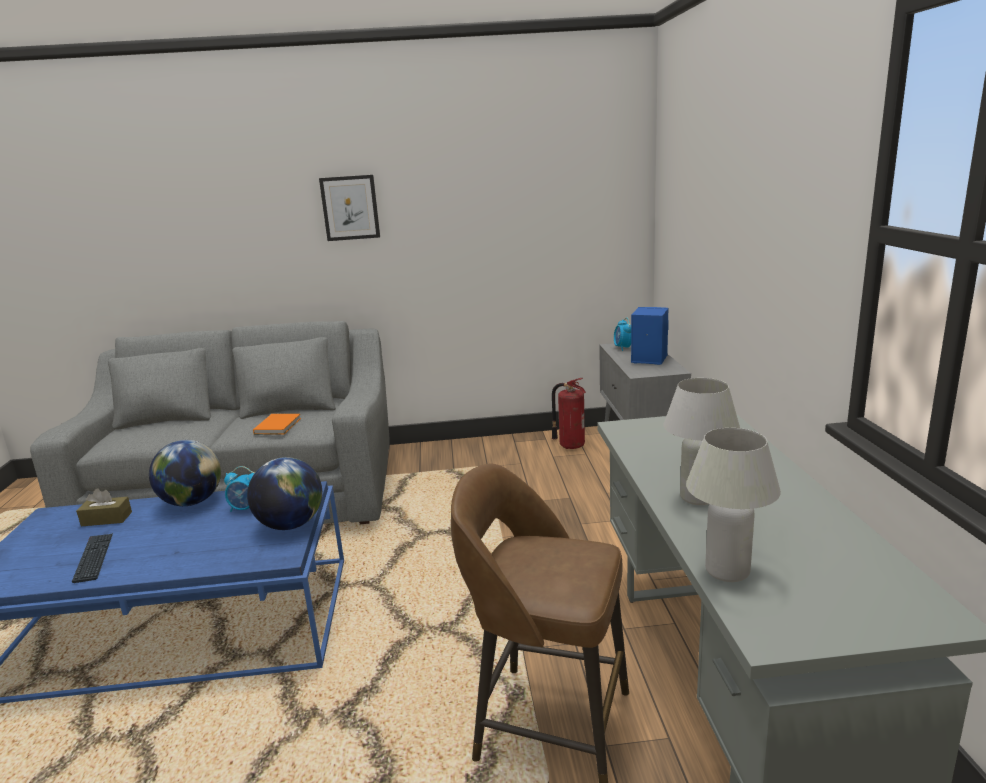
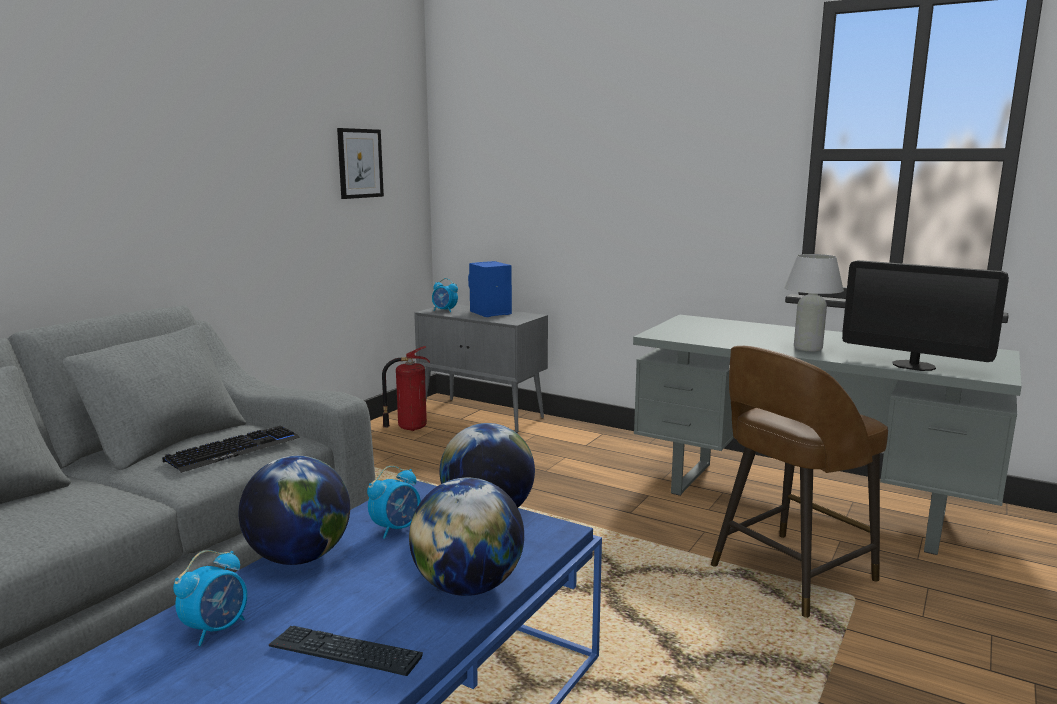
camera: 55 degrees left, 5 degrees down
brown tissue box [76,488,132,526] -> alarm clock [173,550,247,646]
orange book [253,414,301,435] -> keyboard [162,426,300,473]
picture [319,175,380,241] -> picture moved to [337,128,384,199]
white table lamp [686,428,781,582] -> monitor [842,260,1009,371]
none -> globe [409,478,524,596]

